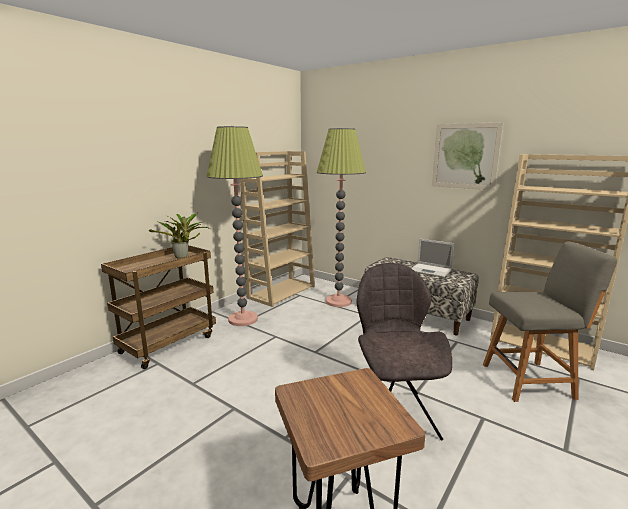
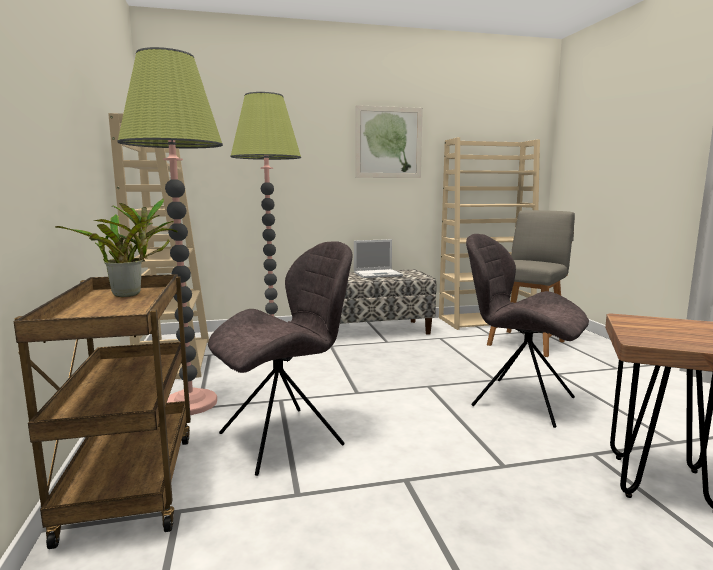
camera: 50 degrees left, 5 degrees down
none -> grey chair [208,241,353,476]

